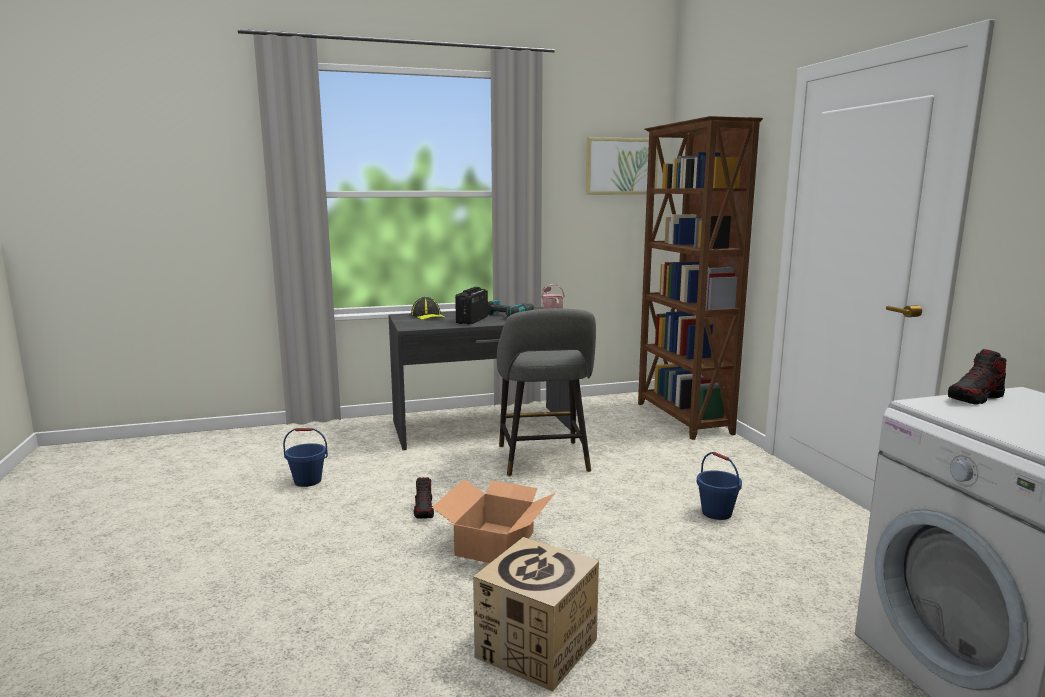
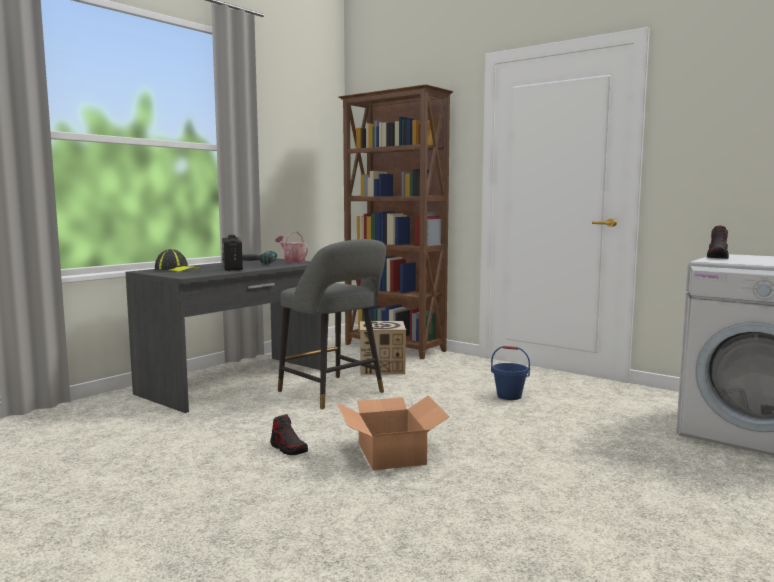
camera: 35 degrees left, 5 degrees down
blue bucket [283,428,328,487] -> none
cardboard box [473,537,599,692] -> cardboard box moved to [360,321,406,375]
picture [586,137,658,194] -> none

